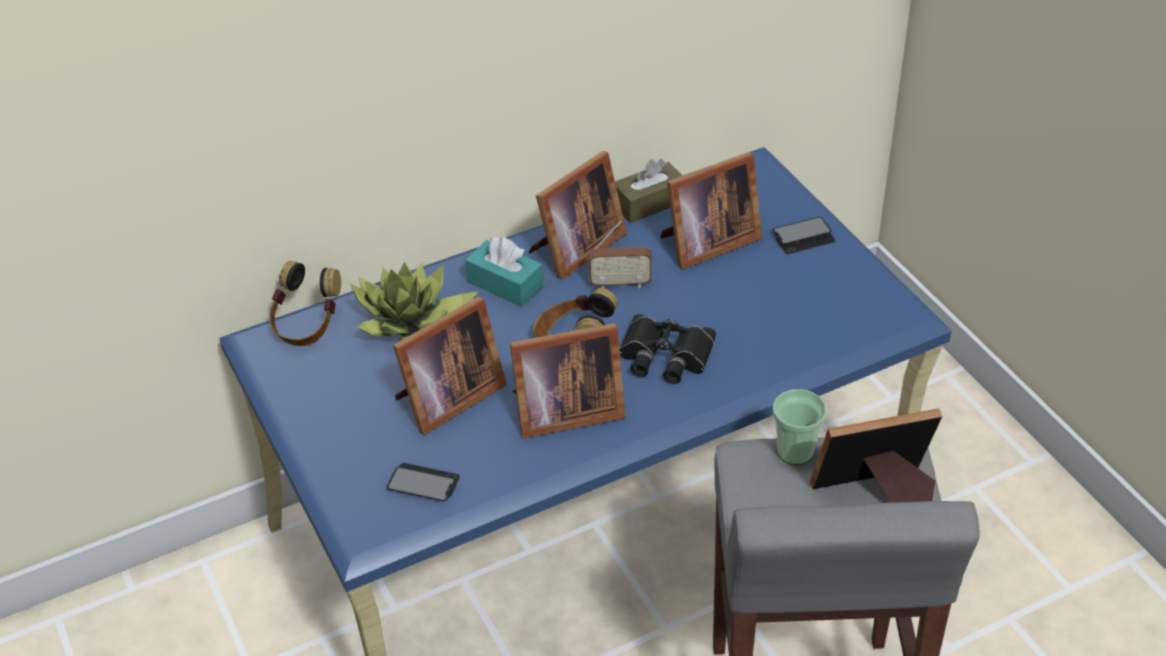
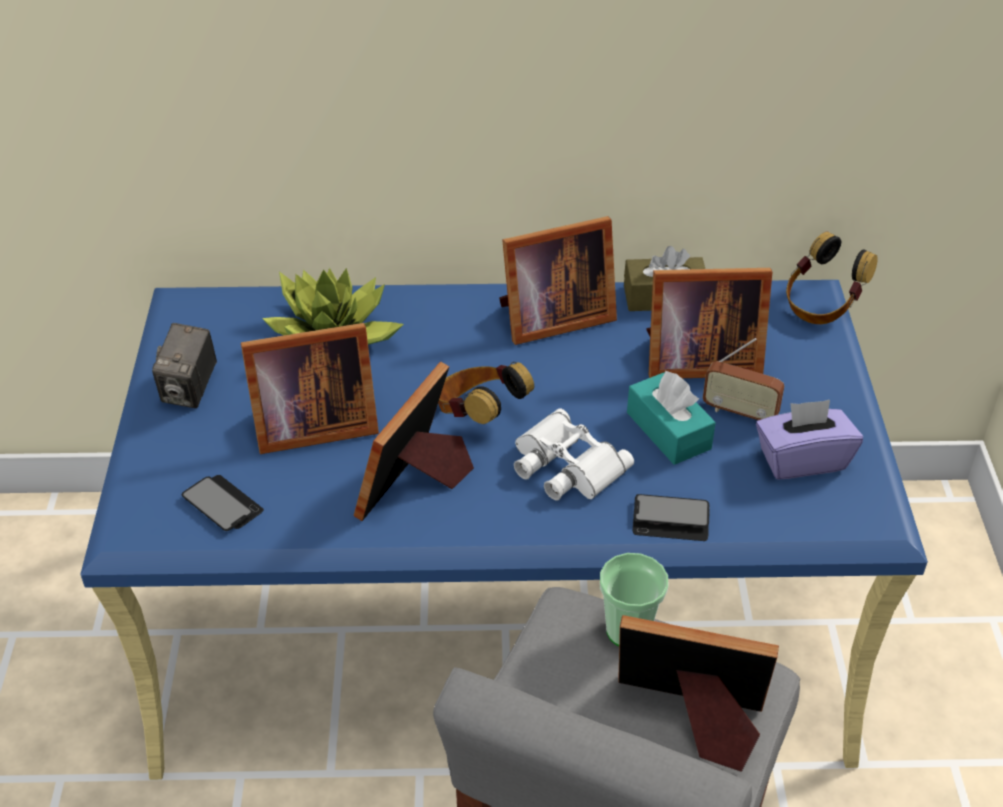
camera: 25 degrees right, 0 degrees up
headphones [270,261,341,346] -> headphones moved to [786,232,878,324]
turquoise tissue box [465,237,543,307] -> turquoise tissue box moved to [627,370,716,465]
picture frame [510,323,625,438] -> picture frame turned 105 degrees clockwise [354,362,474,521]
radio [589,221,652,288] -> radio moved to [703,338,784,420]
black binoculars [620,314,716,384] -> white binoculars [514,408,634,500]
phone [772,217,835,254] -> phone moved to [633,494,710,541]
none -> camera [152,323,217,408]
none -> purple tissue box [756,400,863,479]

